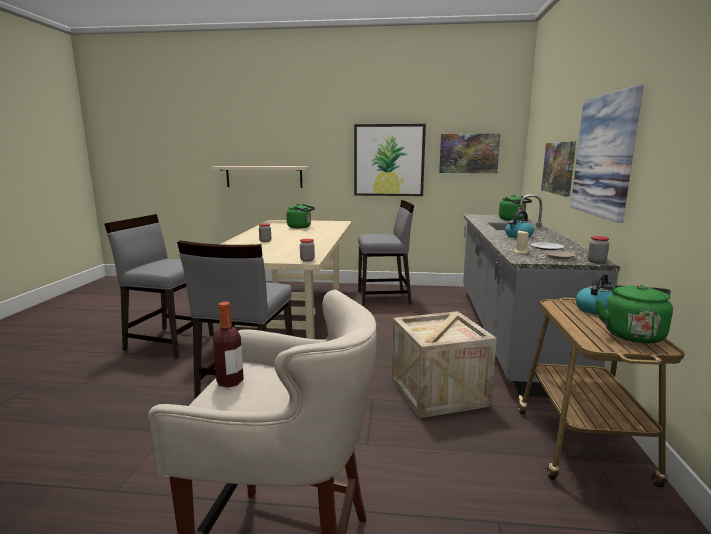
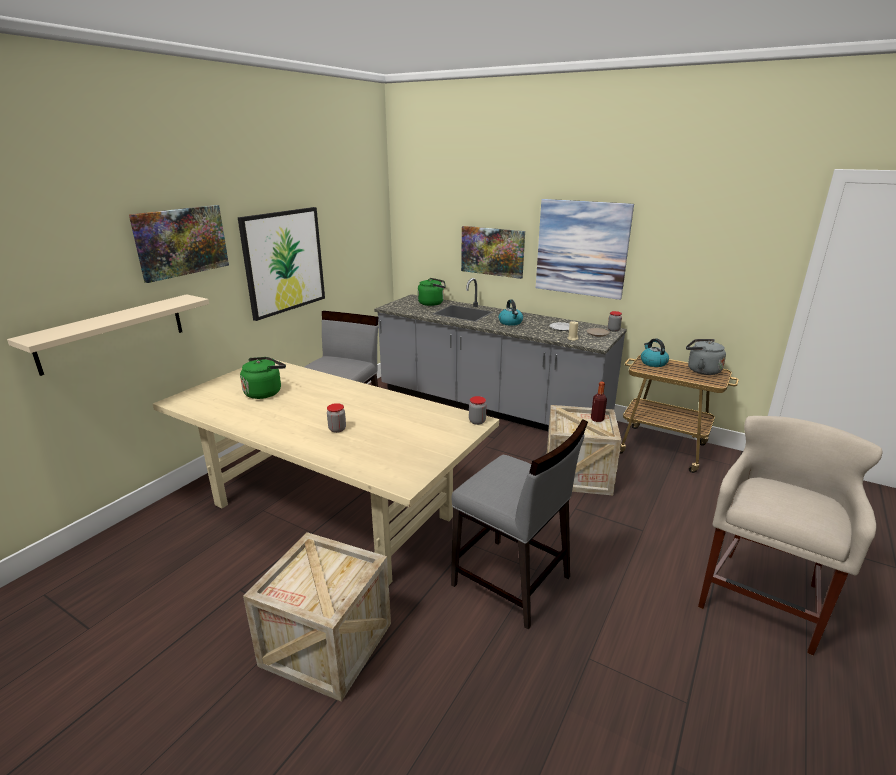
camera: 65 degrees left, 10 degrees up
grey chair [104,214,214,359] -> crate [243,532,391,702]
bottle [213,302,244,388] -> bottle moved to [591,382,607,422]
picture [439,134,500,173] -> picture moved to [129,205,229,283]
green kettle [595,284,673,344] -> grey kettle [686,339,726,375]

